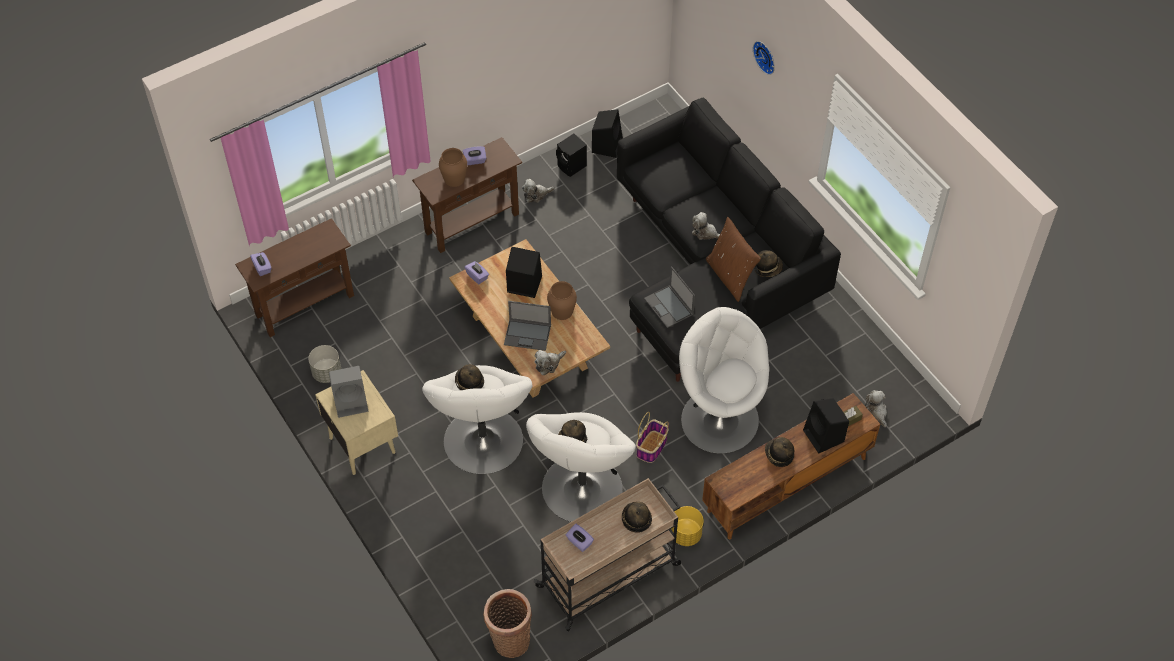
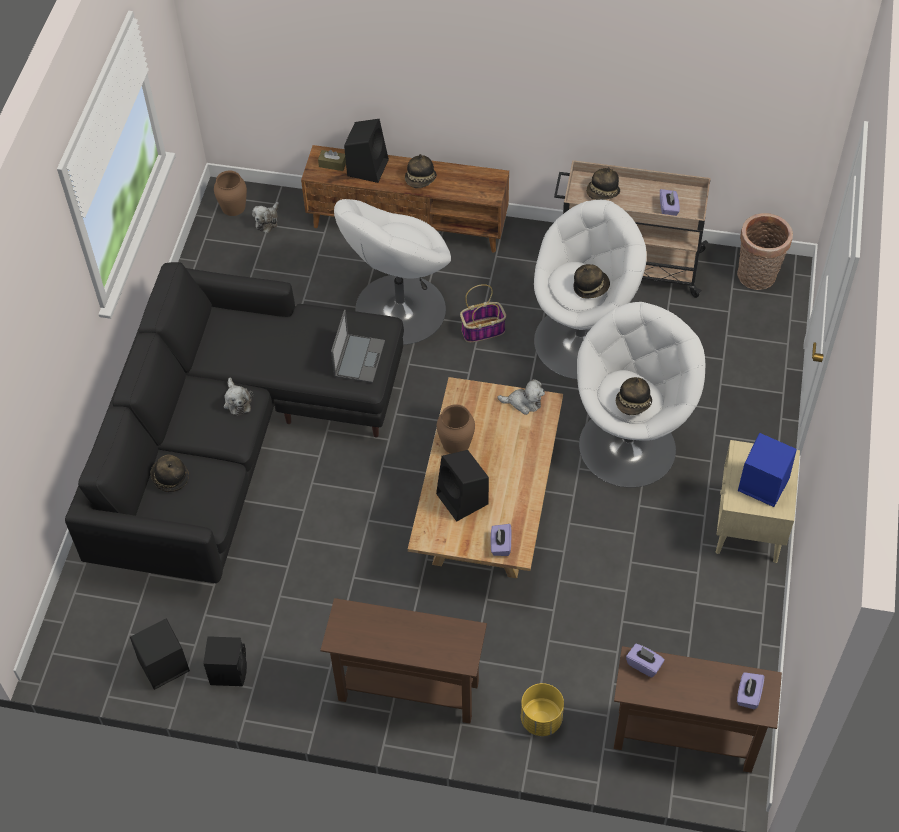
camera: 135 degrees left, 0 degrees up
grey planter [308,345,341,383] -> none
grey speaker [329,366,368,418] -> blue speaker [738,433,797,507]
brown vase [439,148,467,187] -> brown vase moved to [214,171,247,216]
purple tissue box [463,146,486,165] -> purple tissue box moved to [626,644,665,678]
laptop [504,301,551,351] -> none
plush toy [522,179,555,203] -> none
yellow planter [671,506,704,546] -> yellow planter moved to [521,683,564,736]
white armchair [679,307,769,454] -> white armchair turned 45 degrees clockwise [334,199,451,345]
brown pillow [706,217,761,302] -> none
wall clock [753,41,775,75] -> none
hat [754,250,783,277] -> hat moved to [151,454,189,492]

